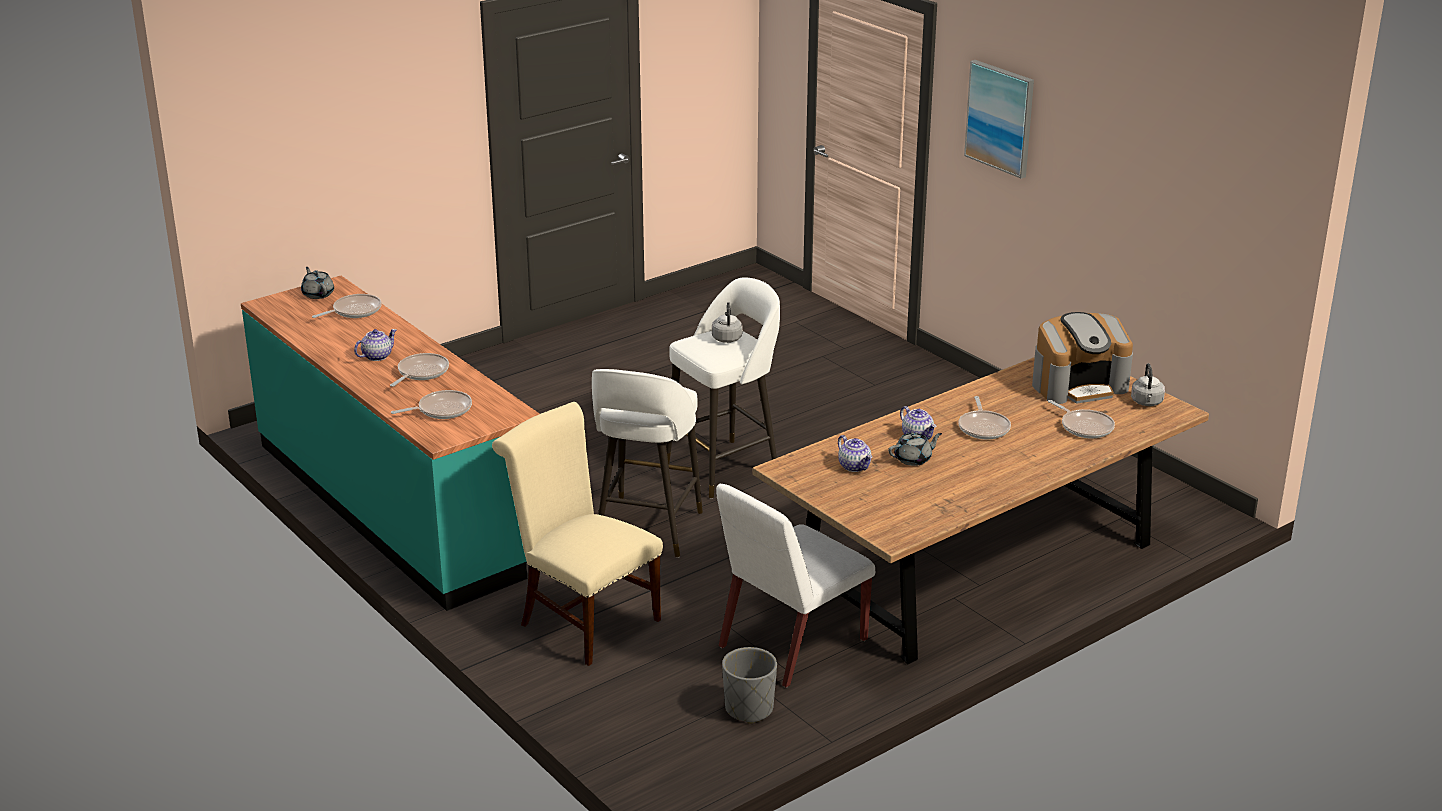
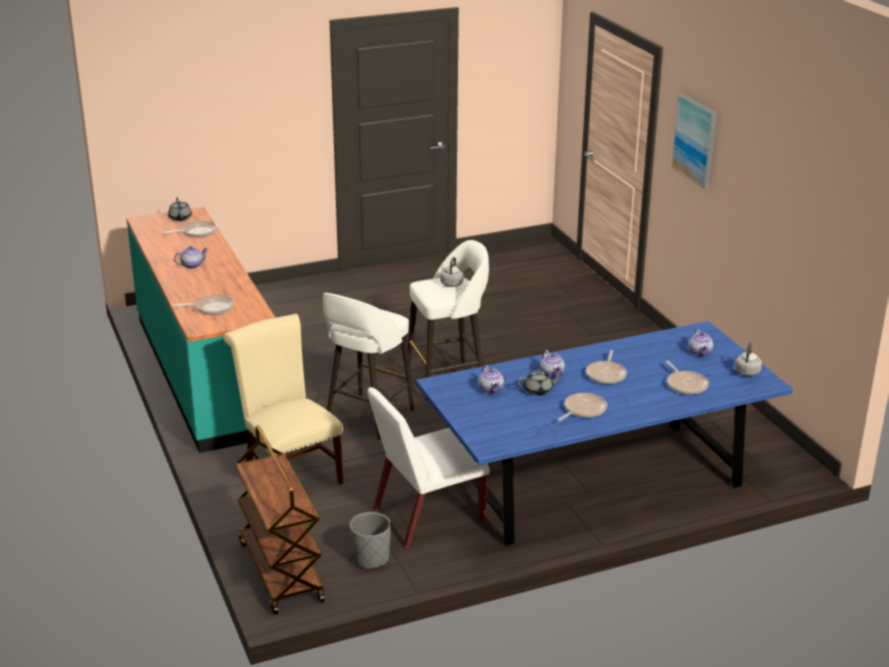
camera: 15 degrees right, 0 degrees up
frying pan [390,353,449,387] -> frying pan moved to [557,393,607,421]
brown dining table [753,357,1209,664] -> blue dining table [416,321,793,546]
coffee machine [1032,312,1133,404] -> teapot [689,329,713,357]
none -> brown cart [235,425,325,615]

